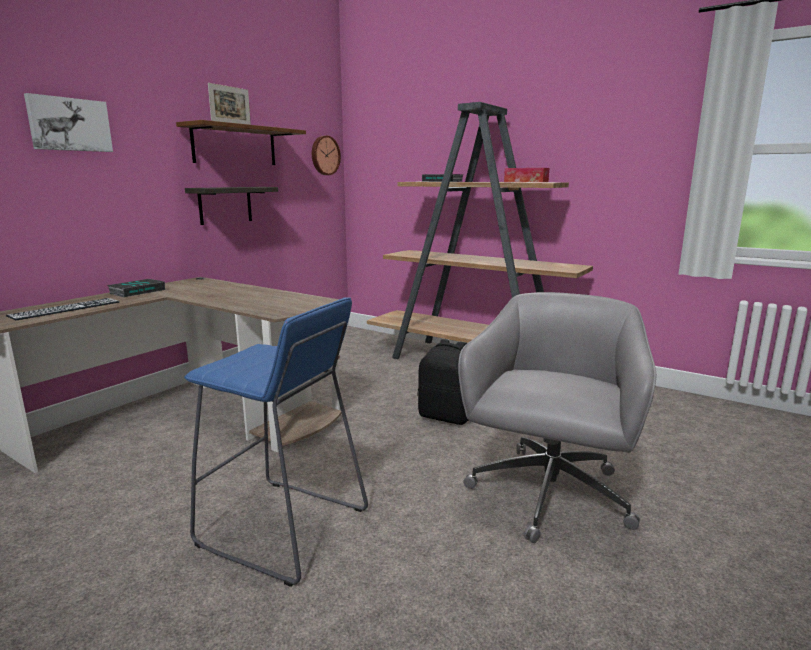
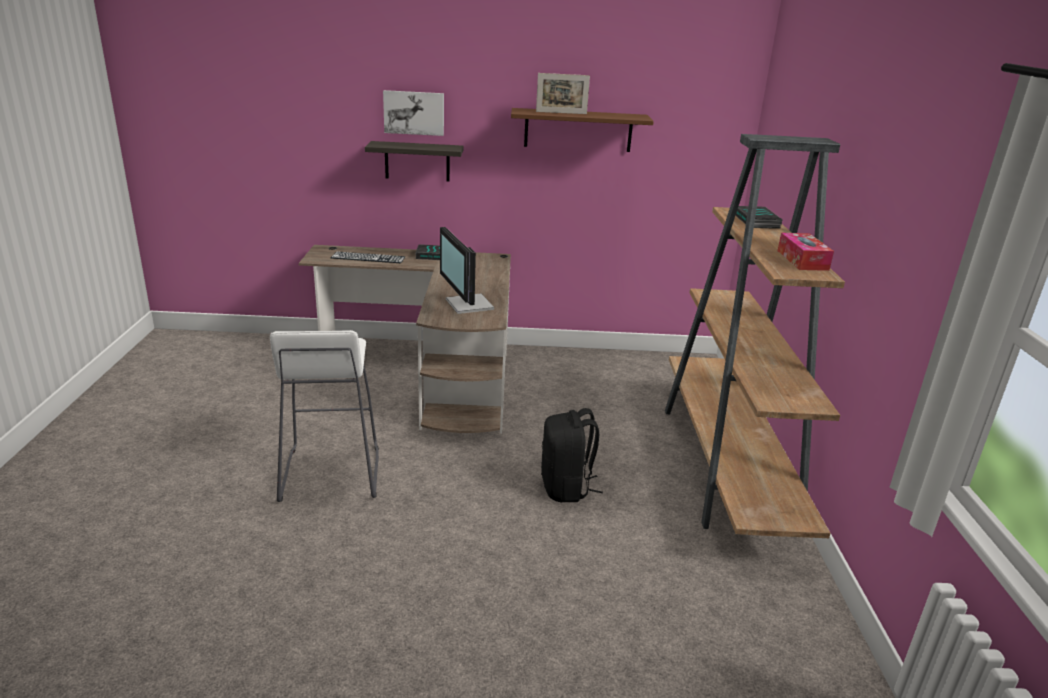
camera: 55 degrees right, 10 degrees up
blue stool [184,297,368,587] -> white stool [270,330,379,502]
shelf [185,187,278,225] -> shelf moved to [365,141,463,182]
wall clock [312,135,341,175] -> none
grey office chair [458,292,656,543] -> none
none -> monitor [440,227,494,314]

